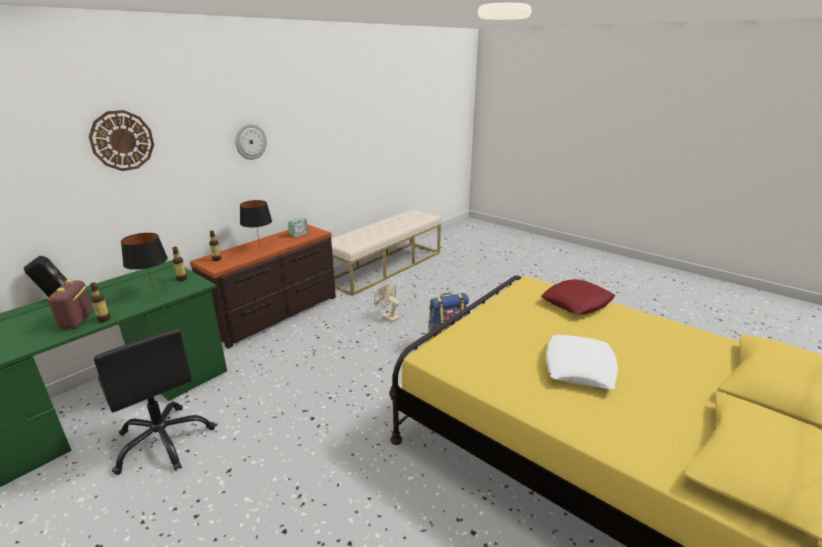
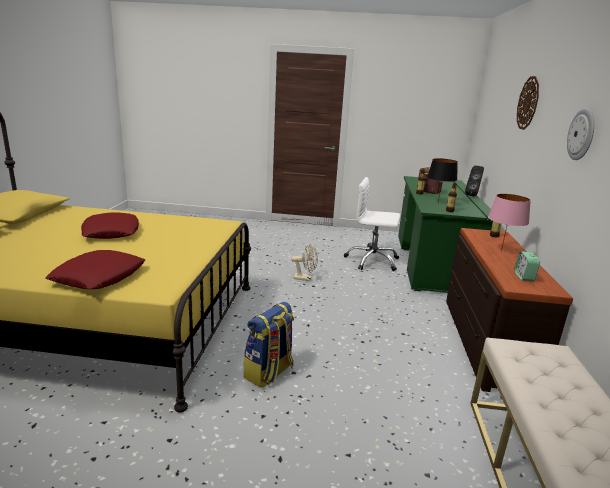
camera: 145 degrees right, 5 degrees down
black office chair [94,329,215,475] -> white office chair [344,177,400,271]
black table lamp [240,200,272,246] -> pink table lamp [488,194,531,251]
beige fan [374,282,400,322] -> beige fan moved to [291,244,318,281]
white pillow [546,335,618,389] -> red pillow [81,213,139,239]

